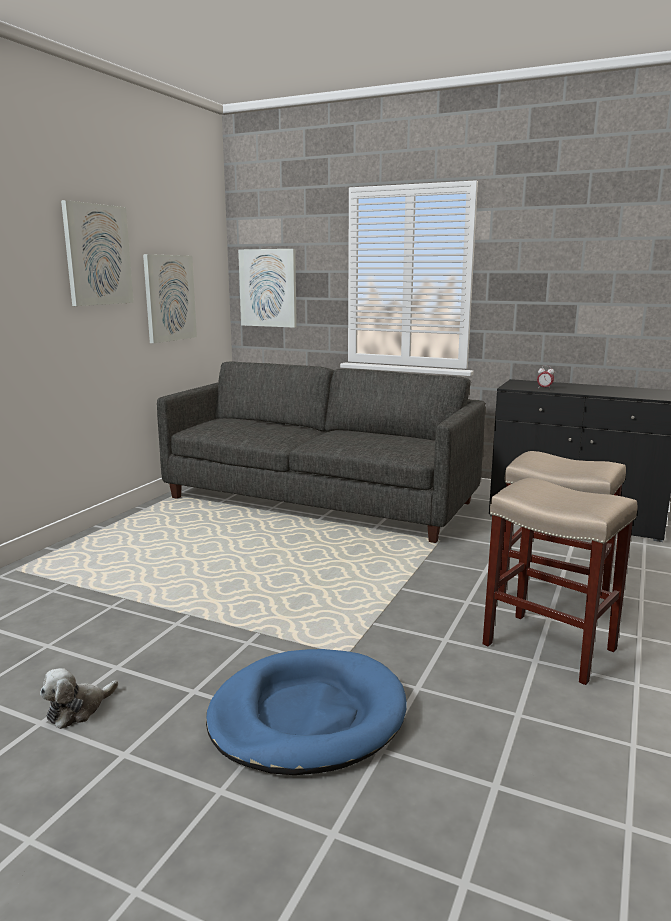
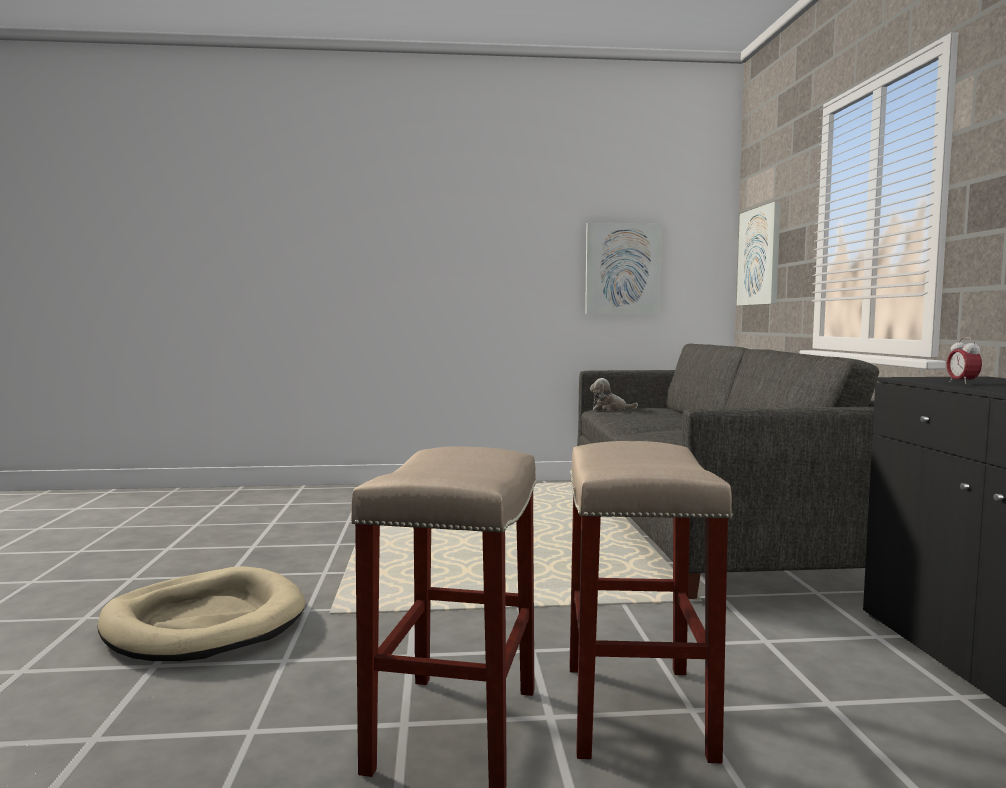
camera: 60 degrees right, 10 degrees down
plush toy [40,668,118,729] -> plush toy moved to [590,378,638,411]
picture [61,200,134,306] -> none
blue dog bed [206,649,407,775] -> beige dog bed [97,566,306,661]

